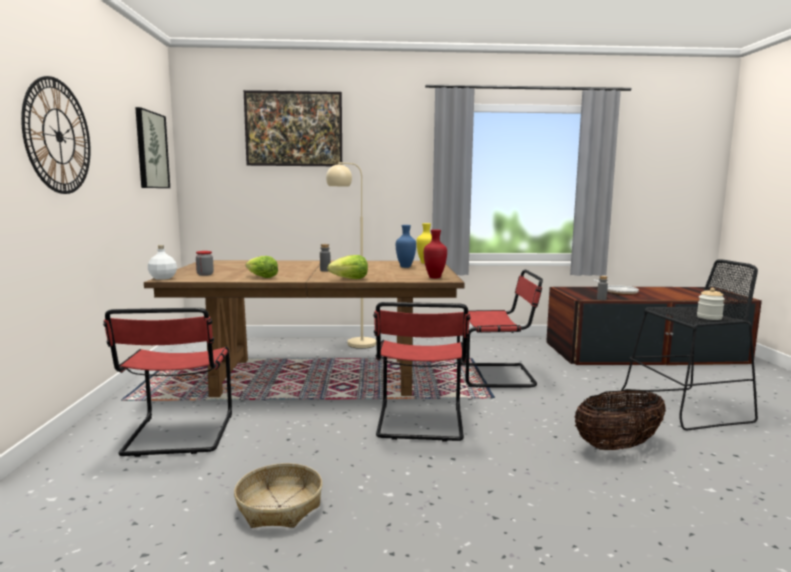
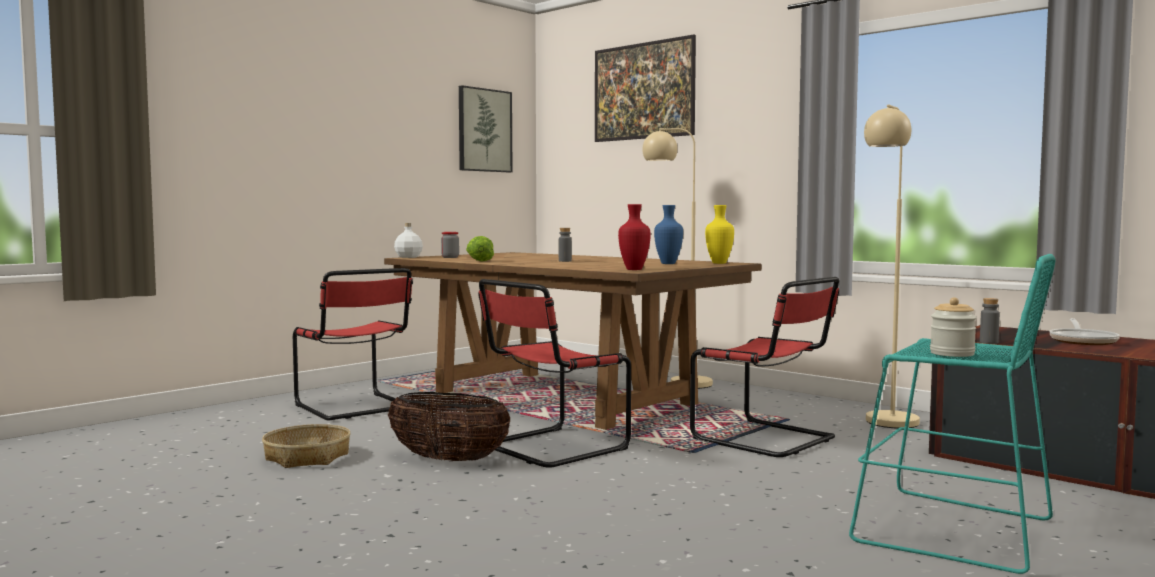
camera: 45 degrees right, 5 degrees down
wall clock [21,76,91,194] -> none
red chair [103,308,232,457] -> red chair turned 75 degrees counterclockwise [293,268,413,420]
lettuce [327,255,368,279] -> none
basket [575,389,666,450] -> basket moved to [388,392,510,461]
black stool [621,259,758,430] -> turquoise stool [849,254,1055,574]
none -> beige floor lamp [864,104,920,429]

